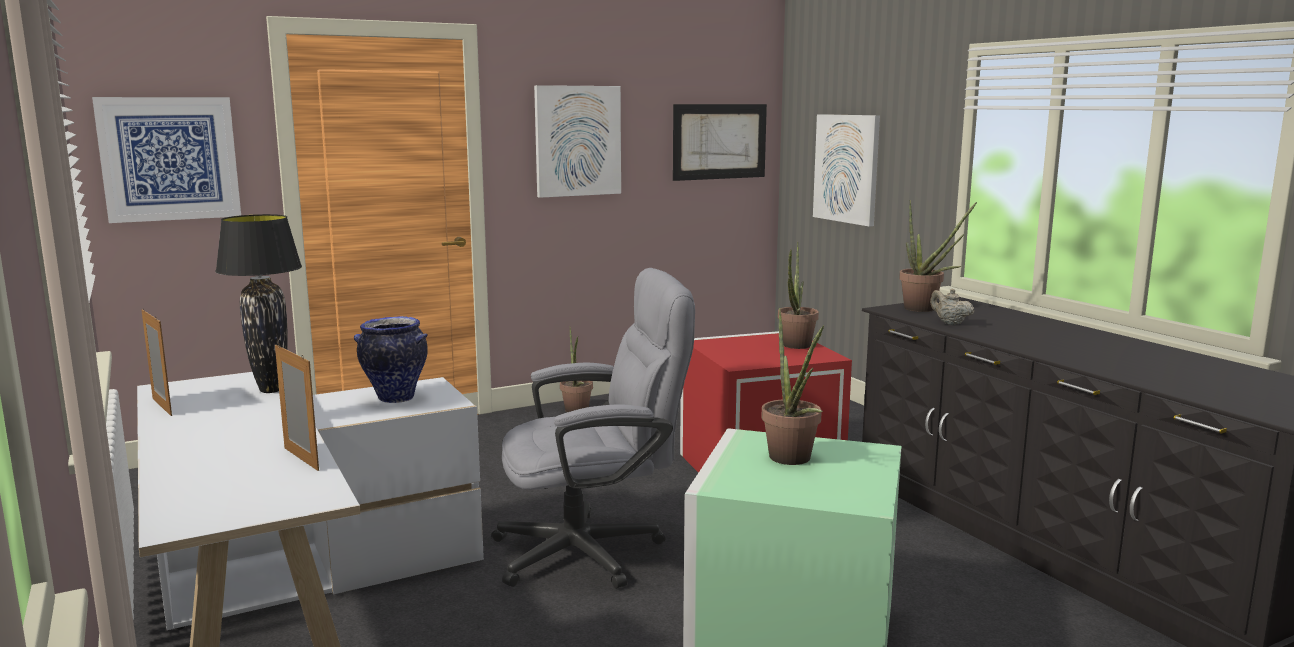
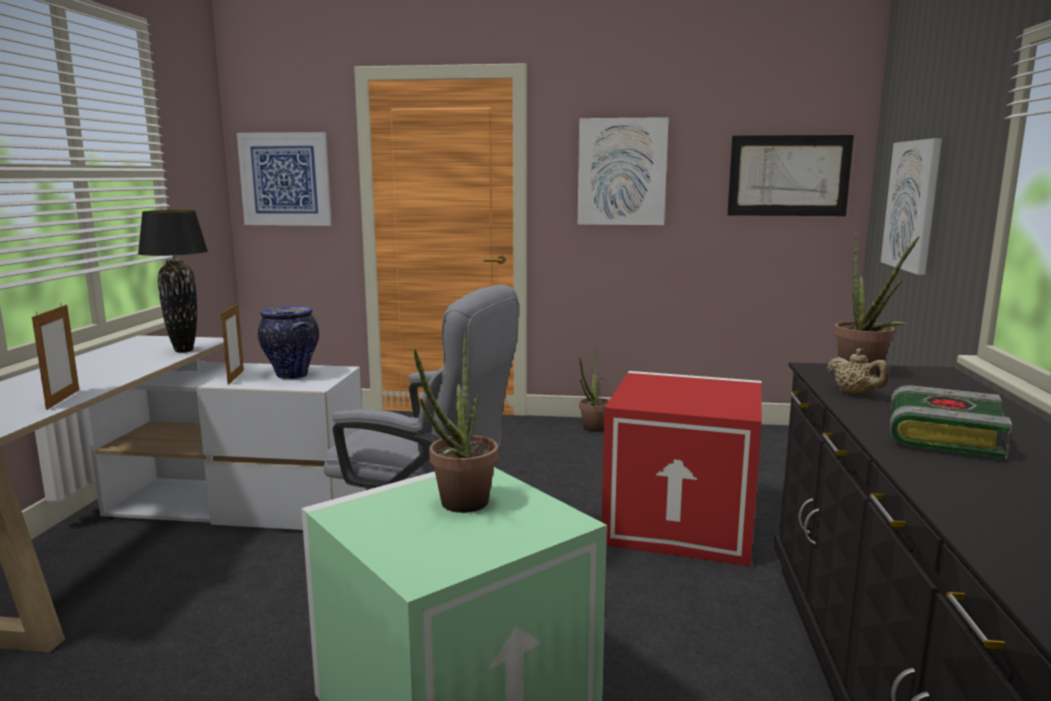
camera: 35 degrees right, 0 degrees up
picture frame [141,308,172,416] -> picture frame moved to [221,304,244,385]
potted plant [778,242,819,349] -> none
beige teapot [930,289,974,325] -> beige teapot turned 150 degrees clockwise [827,349,889,395]
none -> book [890,385,1012,459]

